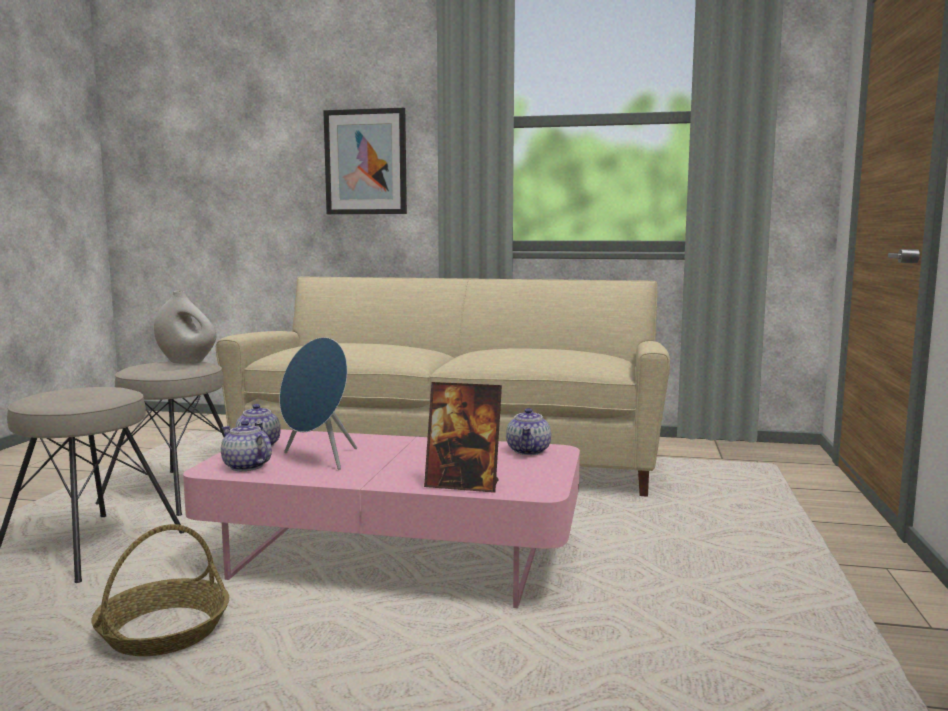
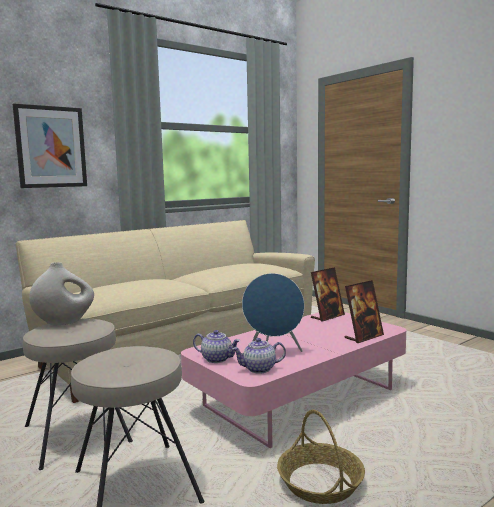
camera: 50 degrees left, 0 degrees up
teapot [506,408,551,455] -> picture frame [311,267,345,322]

